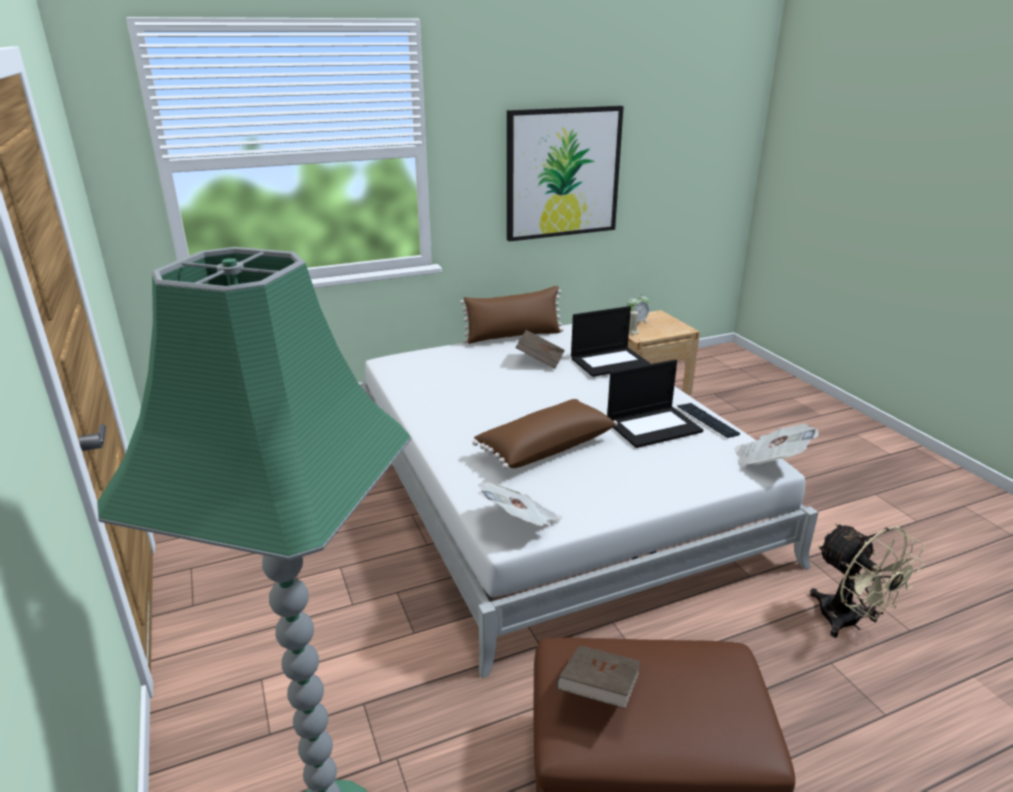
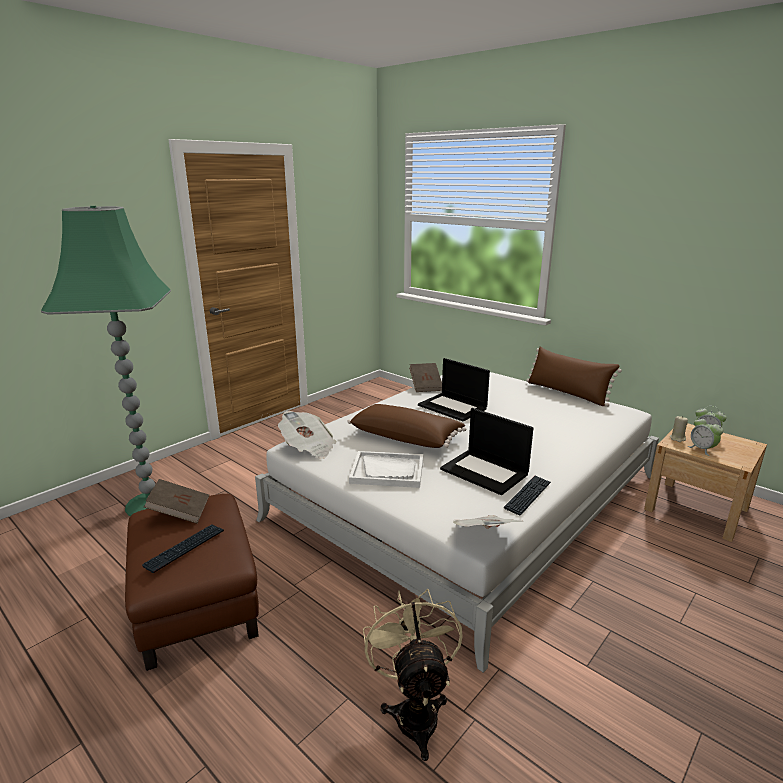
camera: 65 degrees right, 5 degrees down
picture [507,106,624,241] -> none
brown book [515,330,565,369] -> brown book moved to [409,363,442,392]
laptop [571,306,651,377] -> laptop moved to [418,358,490,422]
beige fan [810,523,925,638] -> beige fan turned 135 degrees clockwise [363,589,463,761]
none -> keyboard [142,524,224,573]
none -> white tray [349,451,423,488]
none -> alarm clock [688,417,723,456]

